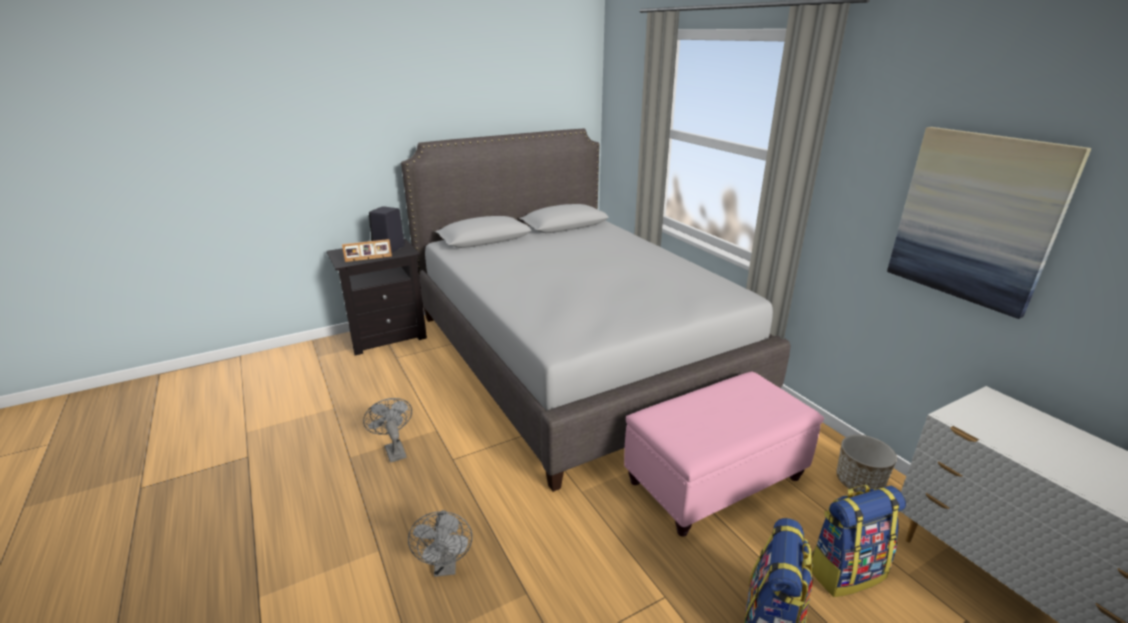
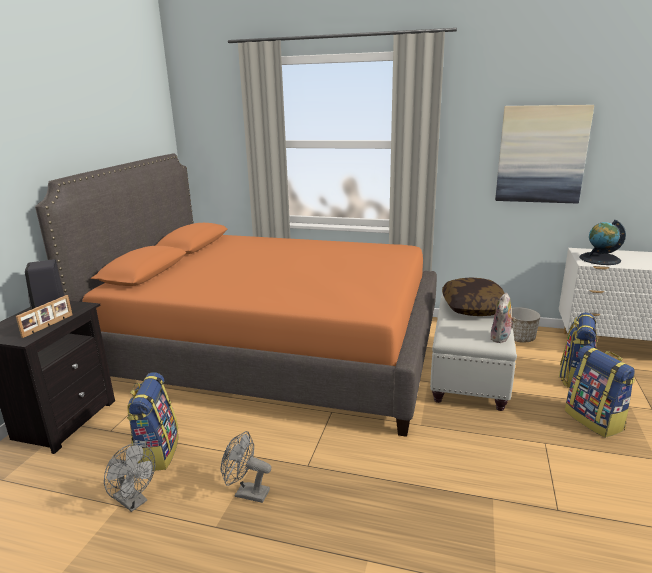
camera: 45 degrees left, 5 degrees down
grey bed [401,128,790,492] -> orange bed [35,153,437,437]
grey fan [408,510,473,577] -> grey fan moved to [104,443,155,512]
pink ottoman [624,371,824,537] -> white ottoman [430,294,517,411]
none -> backpack [127,372,178,471]
none -> pillow [442,277,505,316]
none -> plush toy [490,293,516,343]
none -> globe [579,220,626,265]

